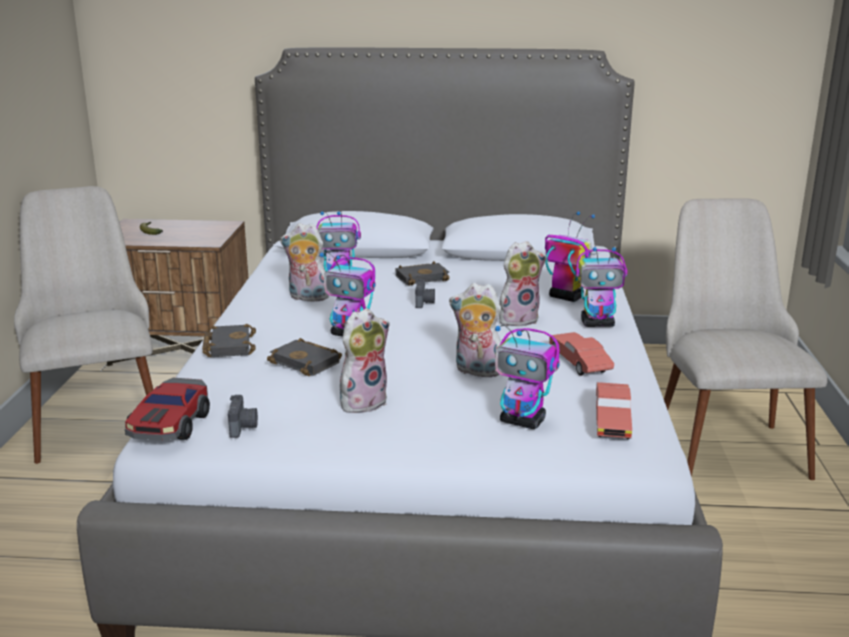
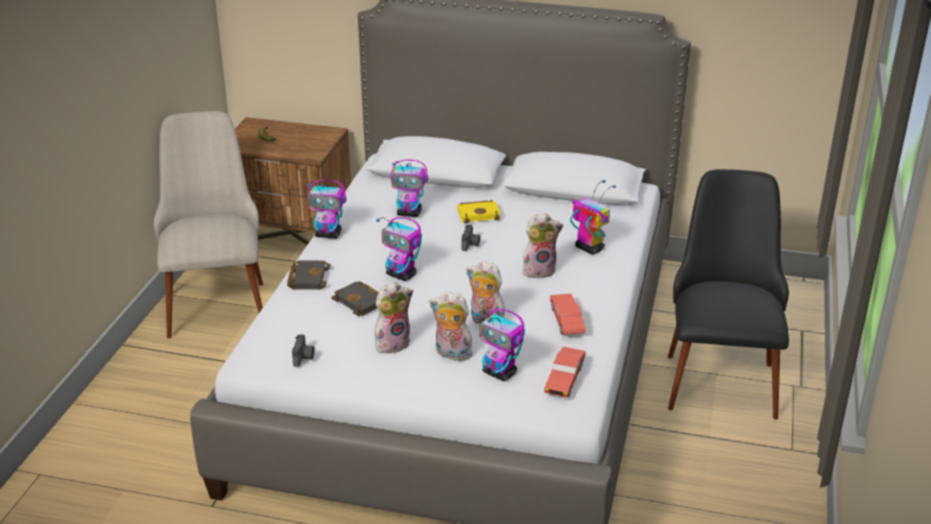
camera: 10 degrees right, 10 degrees up
toy car [125,378,210,441] -> none
plush toy [280,223,329,302] -> plush toy moved to [429,291,473,361]
black book [396,261,449,286] -> yellow book [458,200,501,223]
toy robot [575,246,628,327] -> toy robot moved to [307,179,346,239]
beige chair [664,198,828,480] -> black chair [668,169,789,420]

